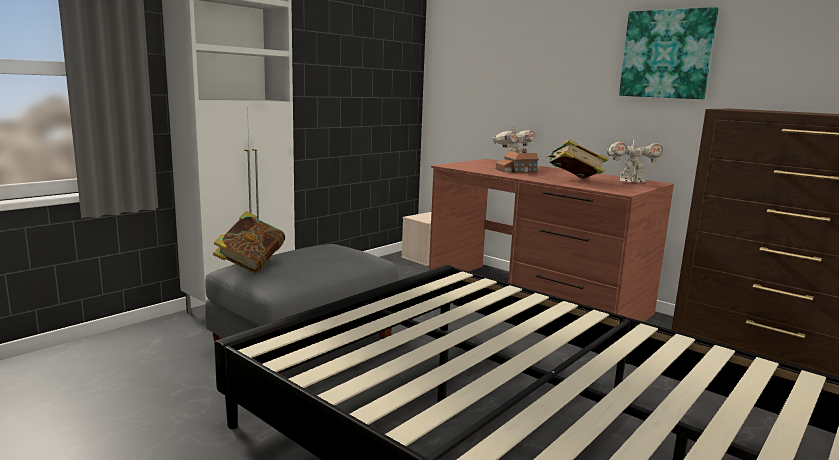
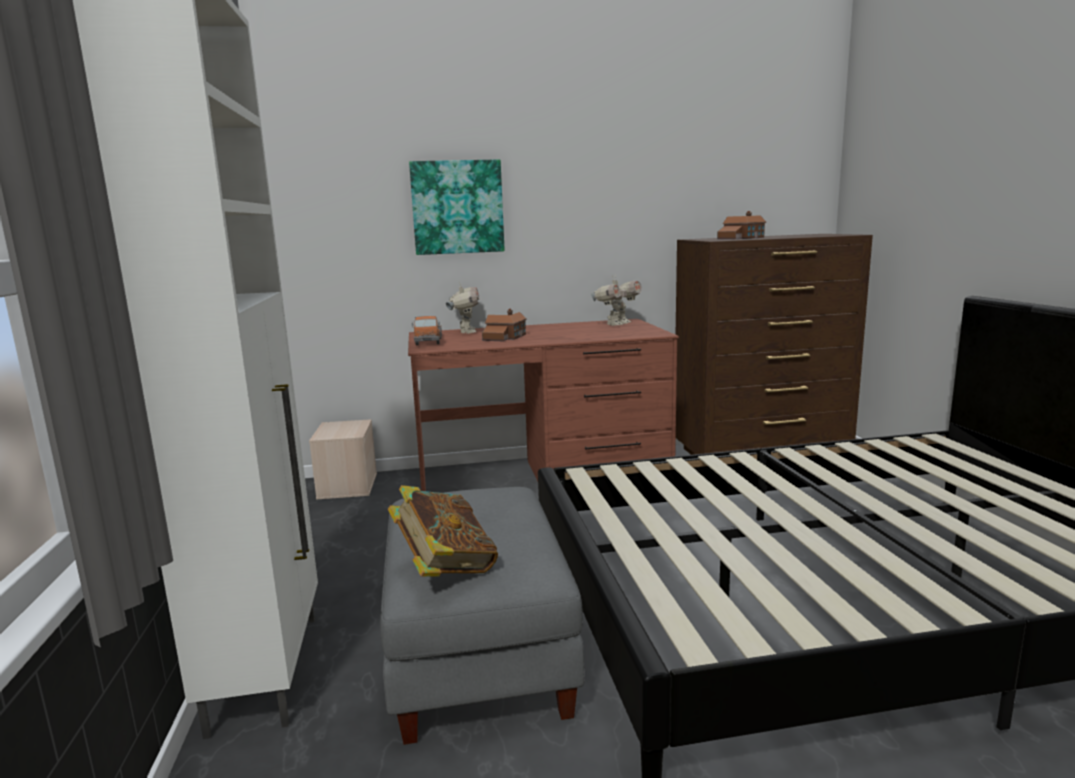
camera: 50 degrees left, 0 degrees up
book [548,139,609,179] -> none
picture [619,7,719,99] -> picture moved to [409,159,505,255]
none -> toy truck [412,316,442,345]
none -> toy house [717,211,766,239]

